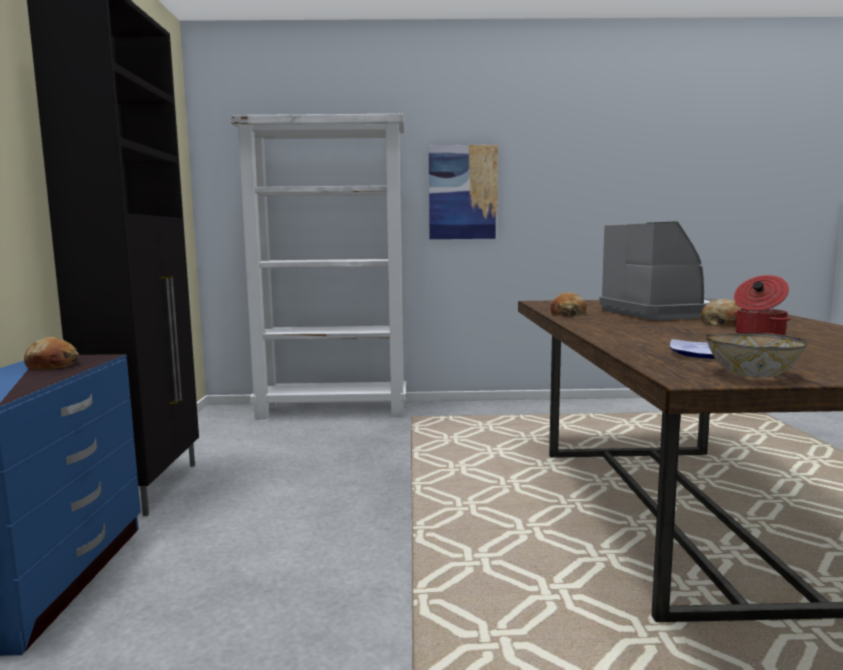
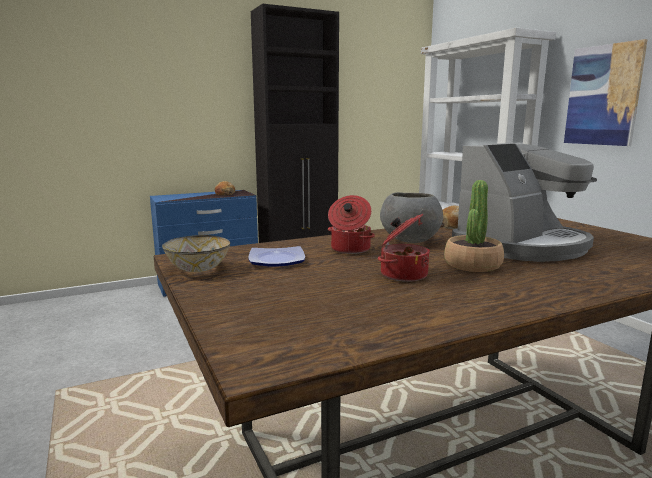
camera: 65 degrees right, 5 degrees up
bread [701,299,742,327] -> potted plant [444,180,504,272]
none -> cooking pot [328,195,375,254]
none -> grey bowl [380,192,443,243]

